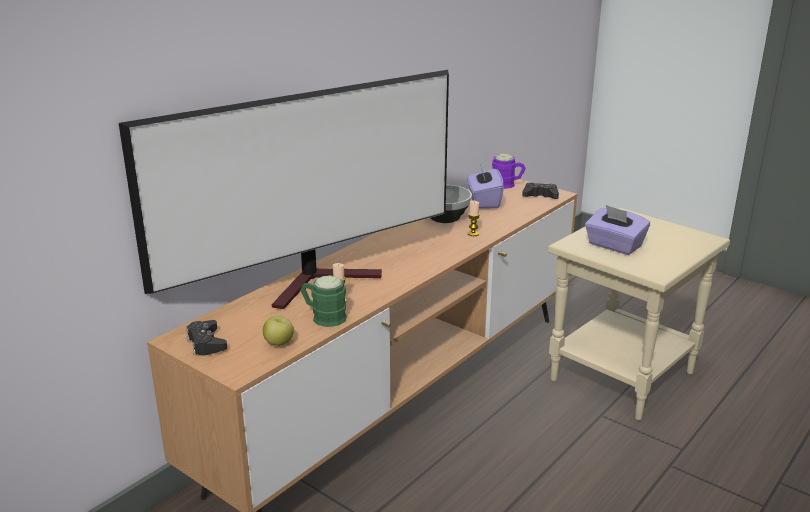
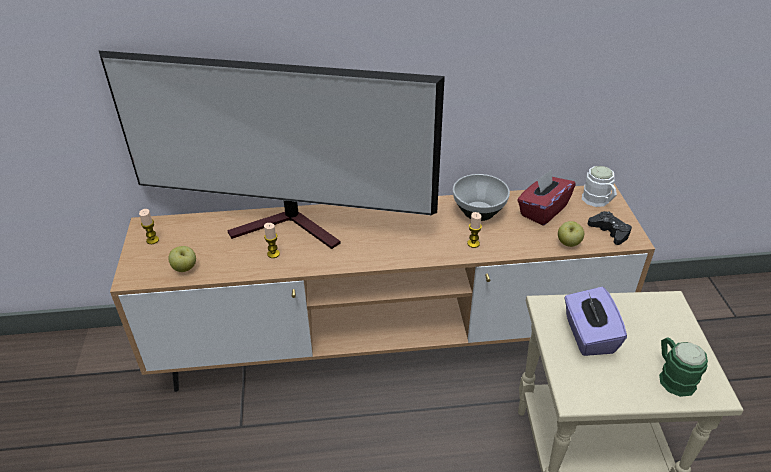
camera: 45 degrees right, 15 degrees up
black game controller [186,320,227,356] -> candle [139,209,159,244]
green mug [300,275,347,327] -> green mug moved to [659,337,708,397]
purple tissue box [467,164,504,209] -> red tissue box [517,169,576,226]
purple mug [492,153,526,189] -> white mug [582,166,617,207]
none -> apple [558,221,584,247]

